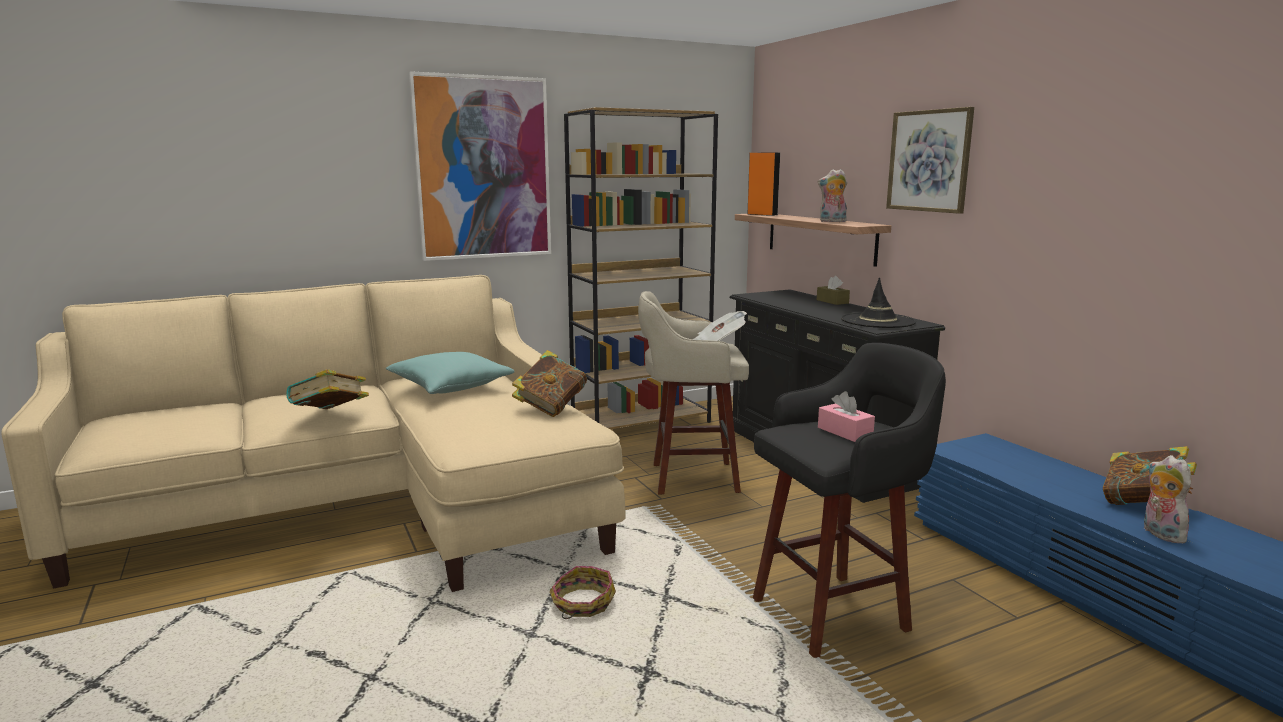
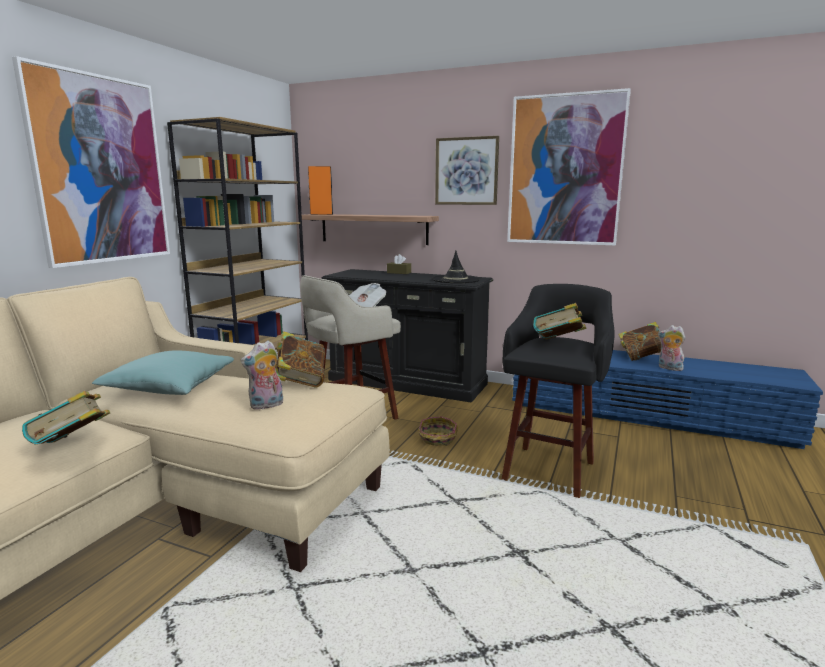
camera: 40 degrees left, 0 degrees up
basket [550,566,616,619] -> basket moved to [418,417,458,446]
plush toy [818,169,847,222] -> plush toy moved to [240,341,283,410]
pink tissue box [818,391,875,442] -> book [533,303,586,339]
none -> picture [507,88,631,246]

